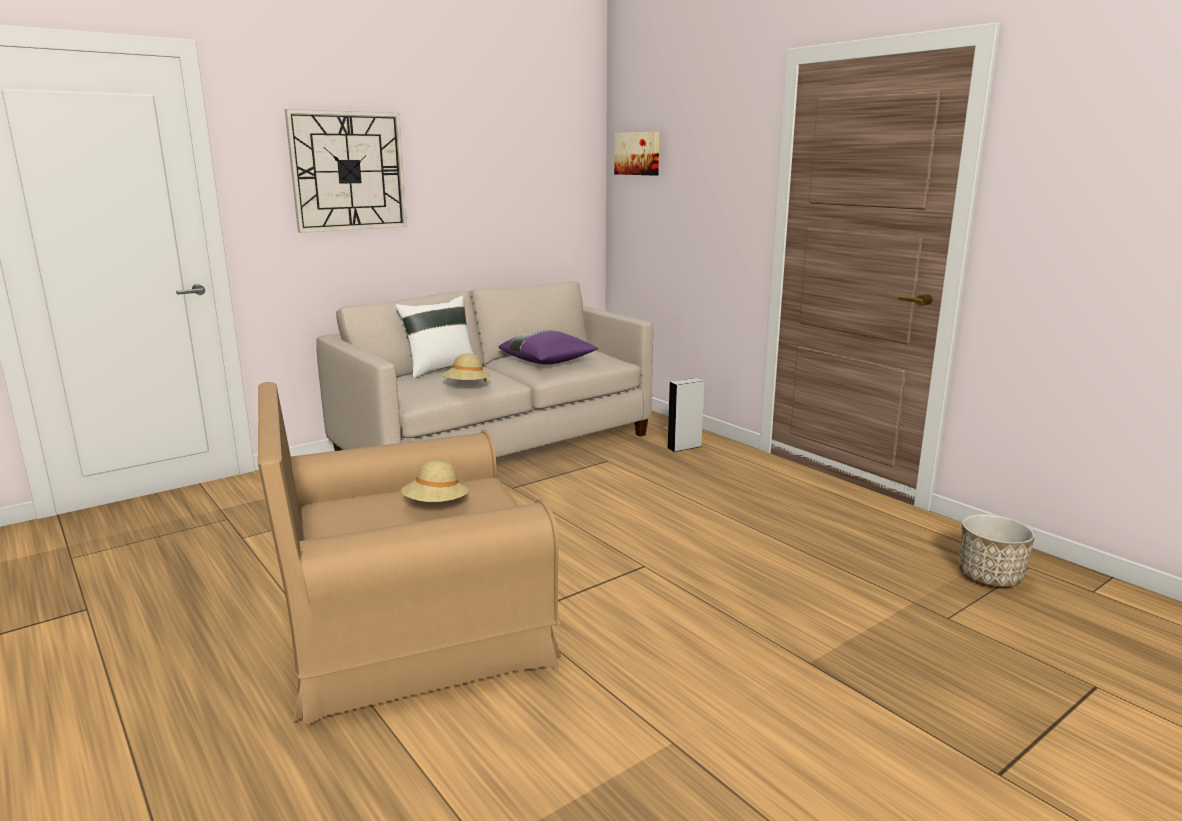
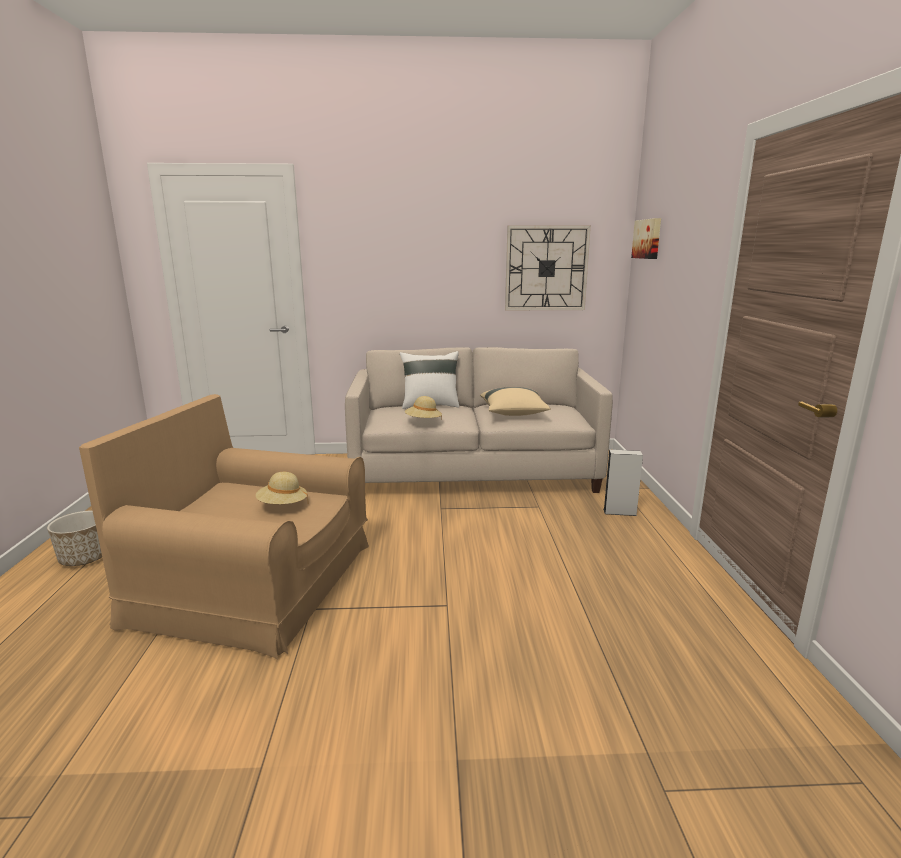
camera: 35 degrees right, 0 degrees up
wall clock [285,109,407,233] -> wall clock moved to [505,225,591,310]
purple pillow [499,330,598,364] -> beige pillow [480,387,551,416]
planter [959,514,1035,587] -> planter moved to [47,510,102,566]

